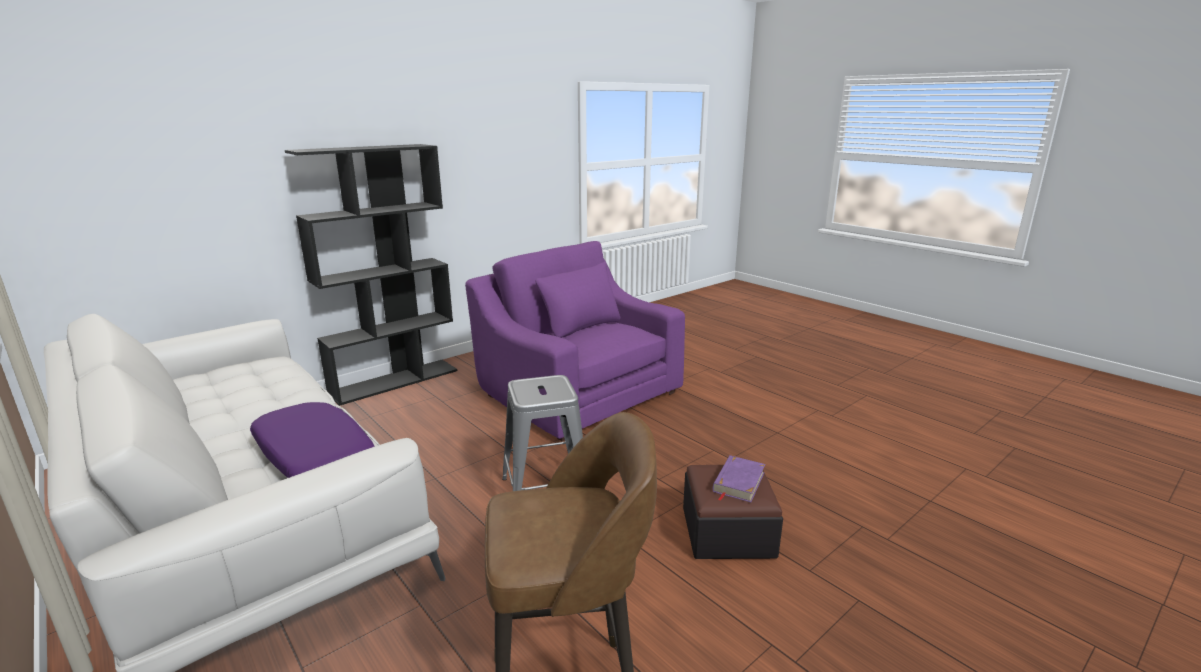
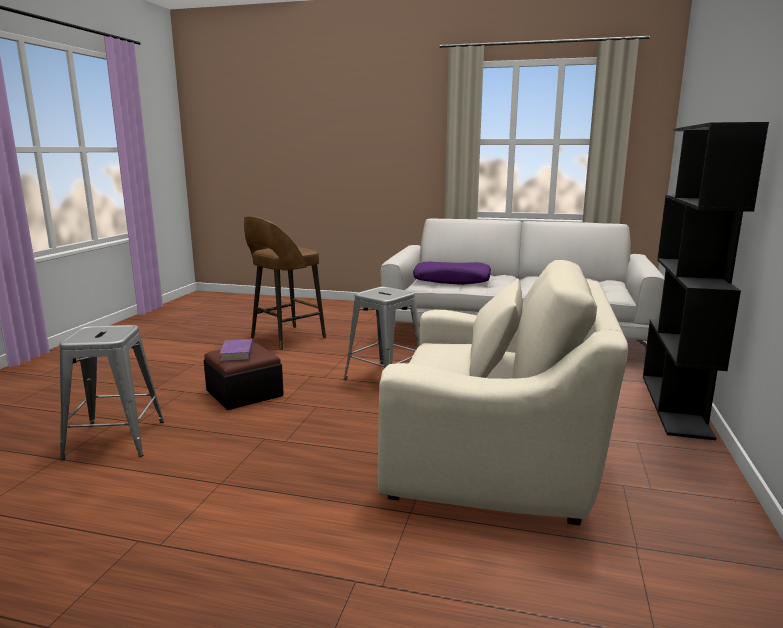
camera: 145 degrees right, 5 degrees down
purple armchair [465,241,685,441] -> beige armchair [378,260,628,525]
none -> grey stool [59,325,164,460]

